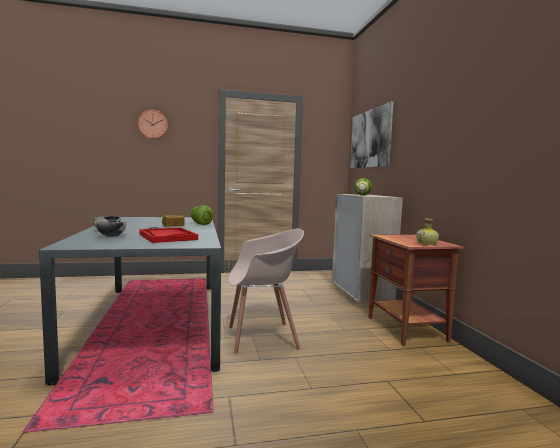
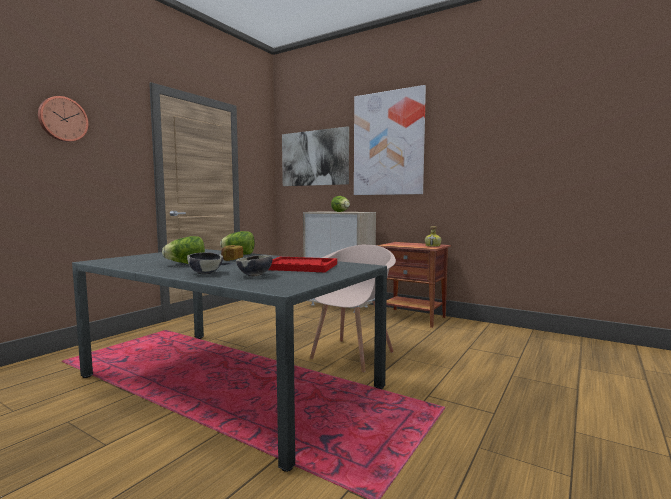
camera: 45 degrees left, 0 degrees up
none -> lettuce [162,236,205,264]
none -> picture [354,85,426,195]

